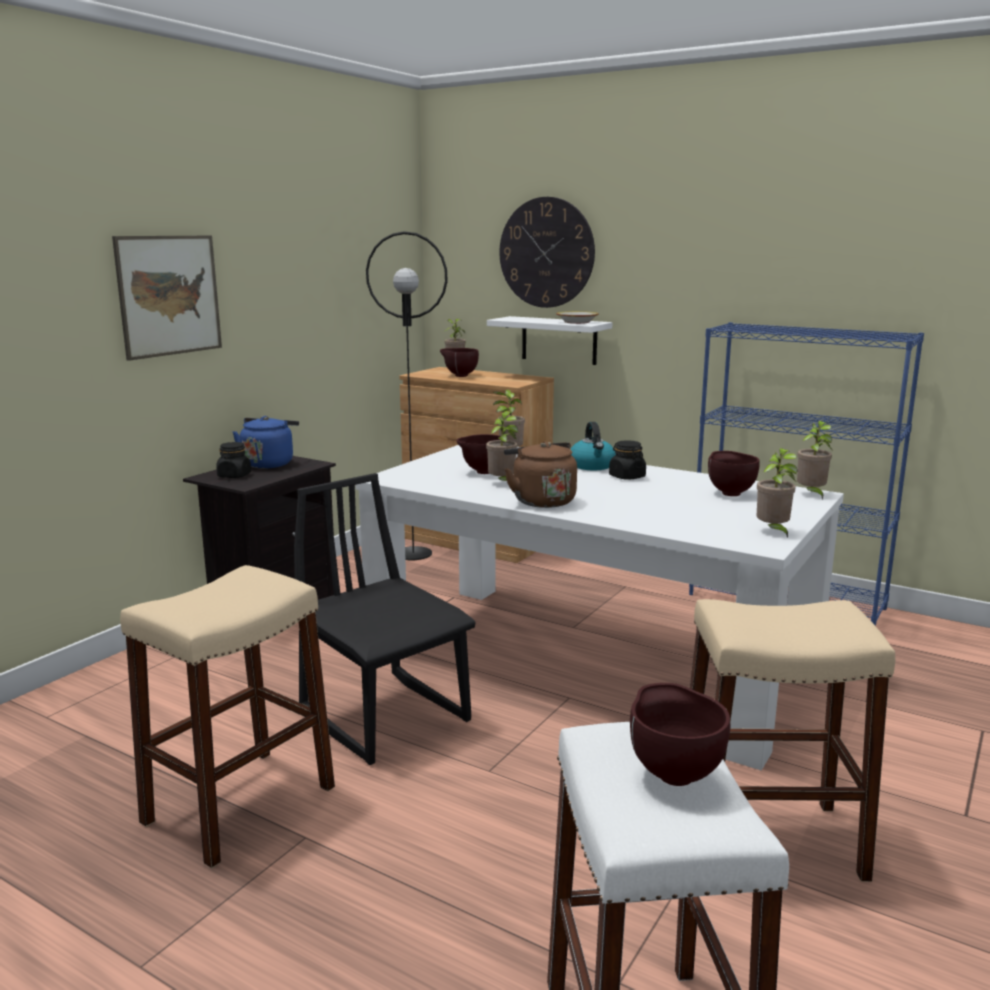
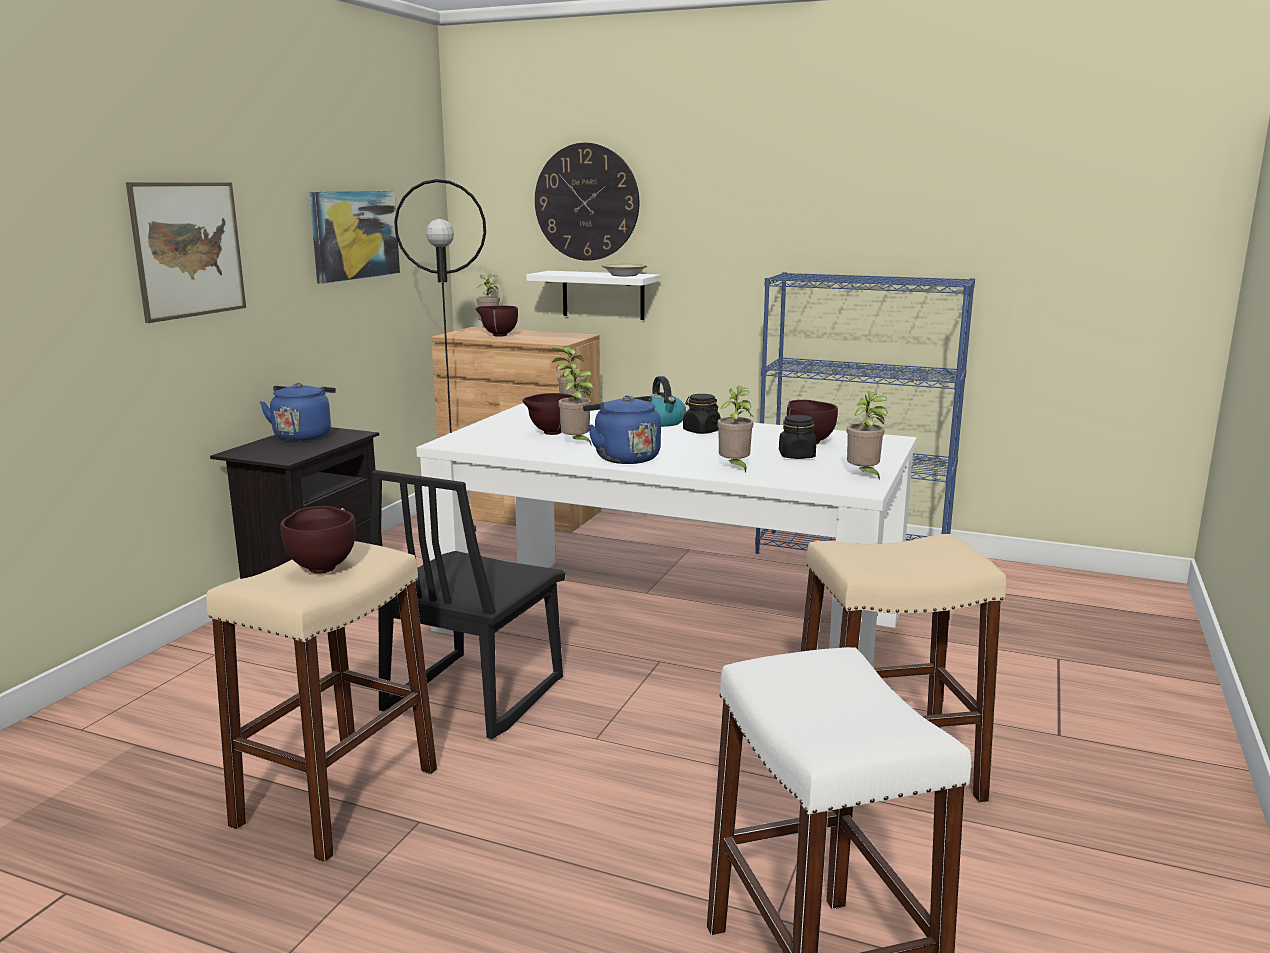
camera: 10 degrees left, 0 degrees up
black jar [216,442,251,478] -> black jar moved to [779,415,816,459]
black chair [294,473,476,765] -> black chair turned 105 degrees counterclockwise [370,470,565,739]
brown kettle [504,442,577,508] -> blue kettle [583,395,661,464]
brown bowl [630,683,730,786] -> brown bowl moved to [281,506,355,574]
potted plant [797,421,832,500] -> potted plant moved to [717,386,754,473]
none -> picture [309,191,400,284]

